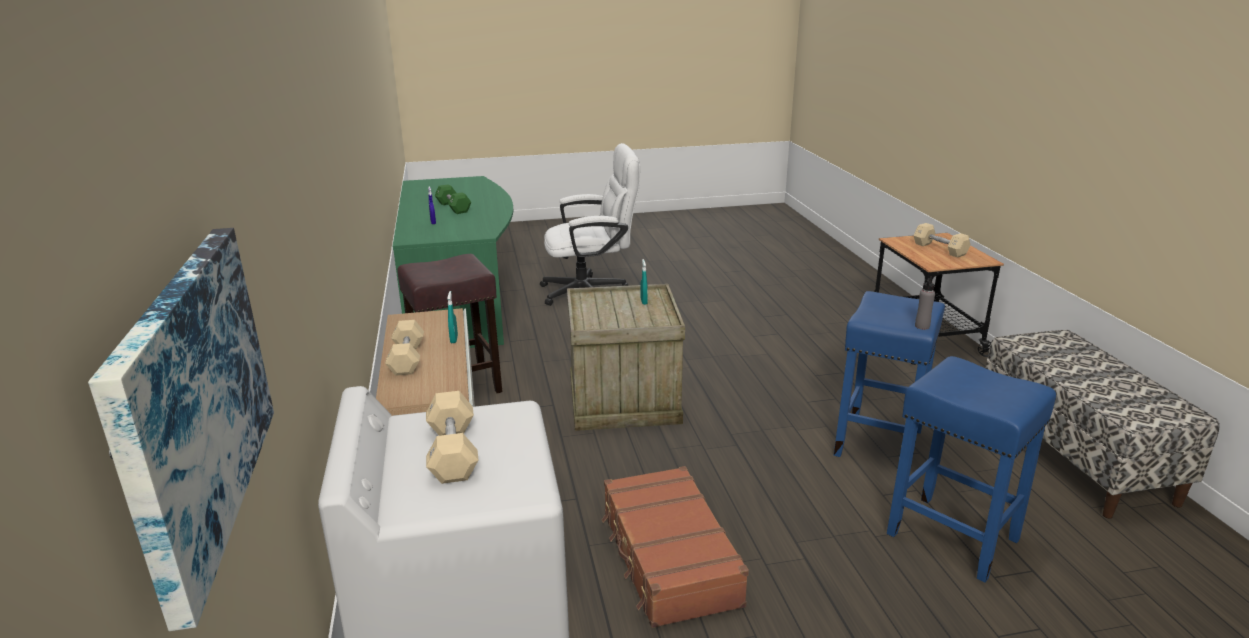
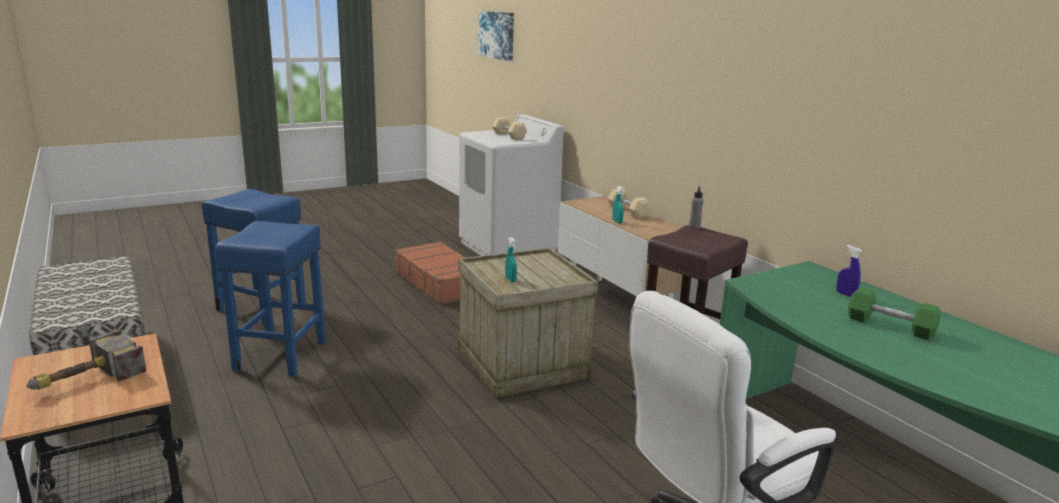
camera: 160 degrees right, 5 degrees down
beige dumbbell [913,223,970,258] -> hammer [26,330,147,390]
grey bottle [915,276,935,330] -> grey bottle moved to [689,187,704,229]

